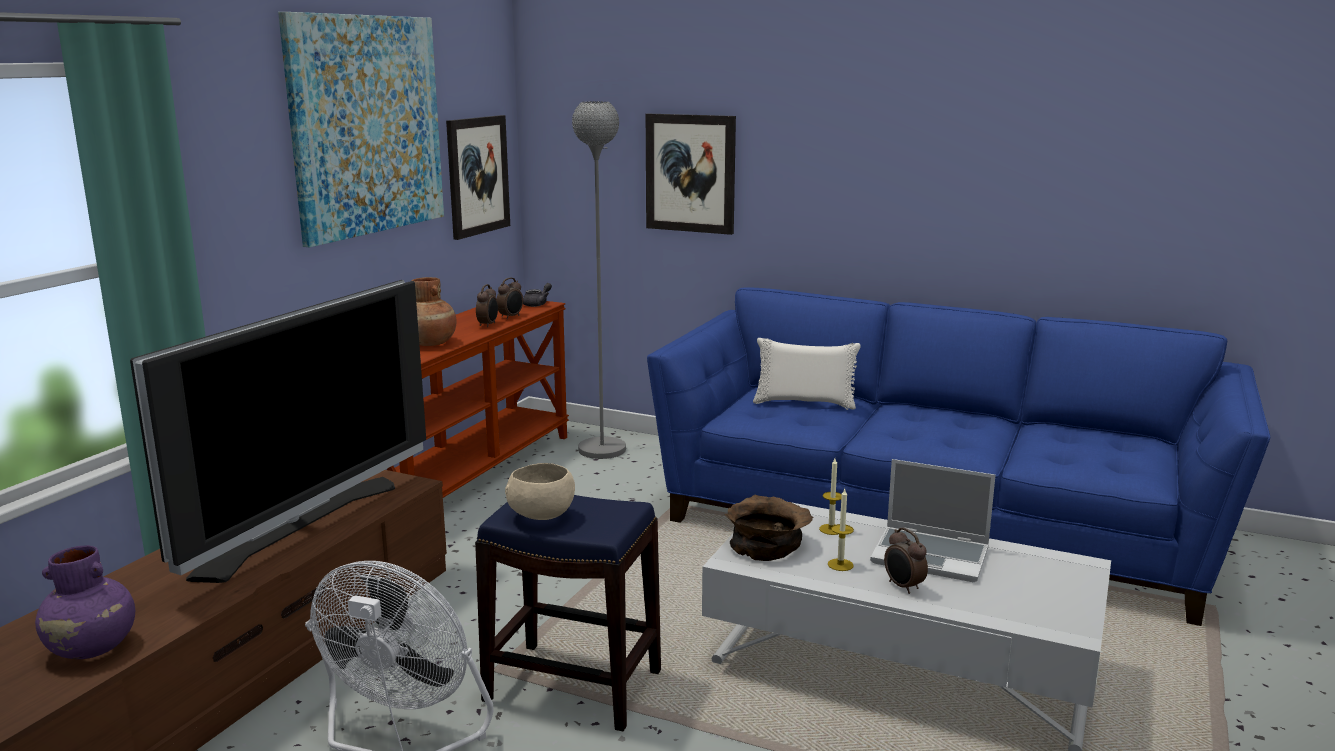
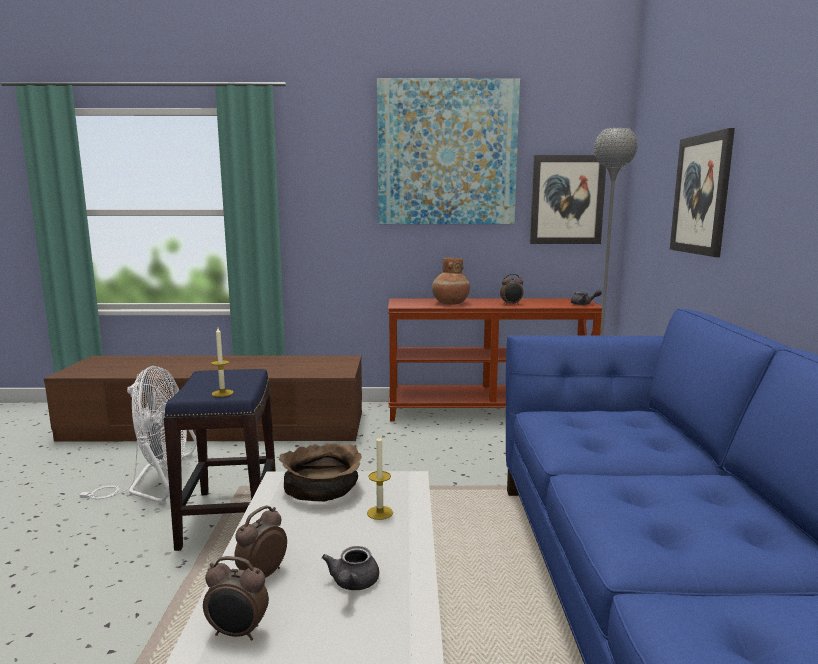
camera: 65 degrees right, 5 degrees down
purple vase [35,545,135,659] -> none
television [130,280,426,583] -> none
alarm clock [497,277,523,319] -> alarm clock moved to [203,556,269,640]
beige bowl [505,463,575,520] -> none
white pillow [753,338,861,410] -> none
candle [828,489,854,571] -> candle moved to [211,328,234,397]
laptop [870,459,995,582] -> grey teapot [322,546,379,590]

